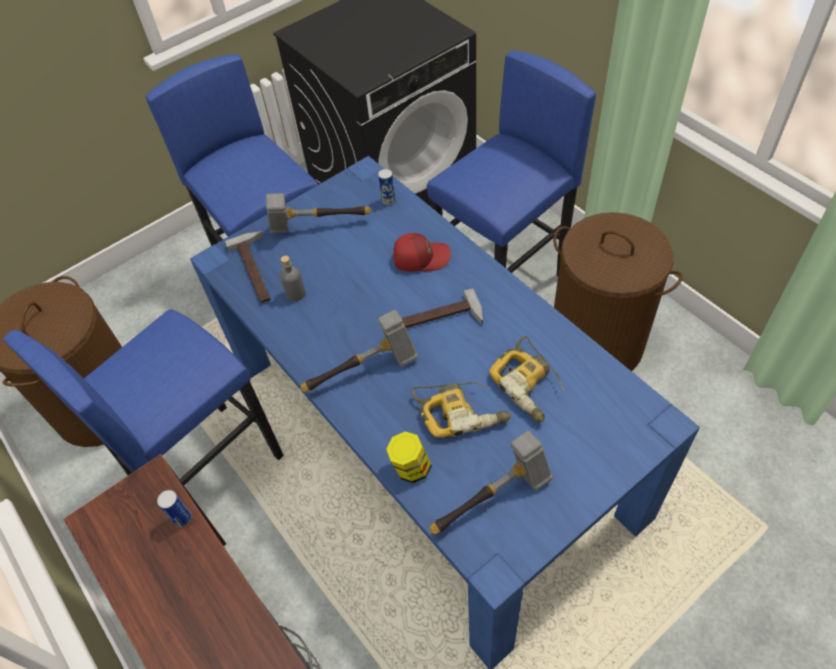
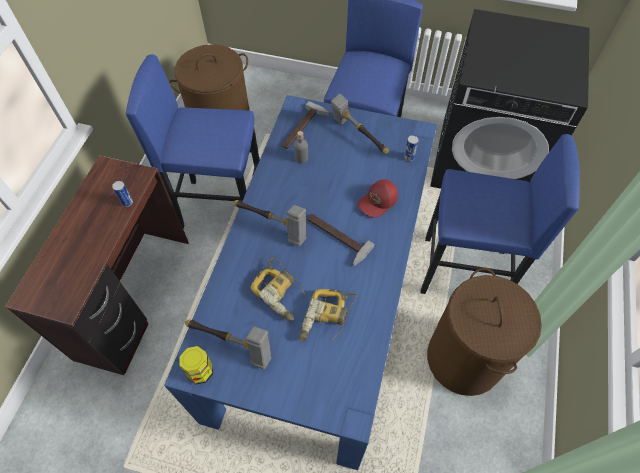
camera: 50 degrees right, 5 degrees up
jar [386,431,432,483] -> jar moved to [180,346,213,384]
red cap [393,233,451,272] -> red cap turned 90 degrees clockwise [357,179,398,218]

